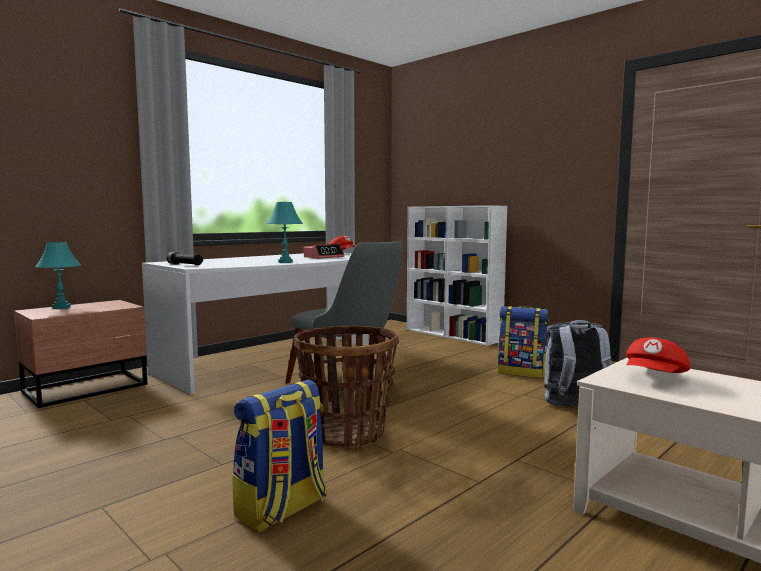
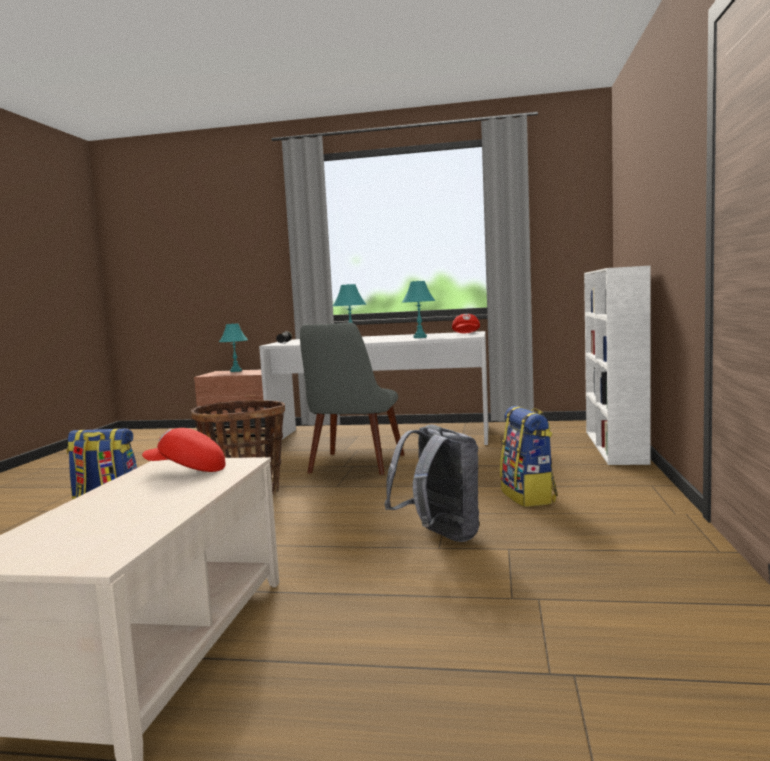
camera: 55 degrees right, 0 degrees up
alarm clock [304,244,345,259] -> turquoise table lamp [402,281,436,338]

